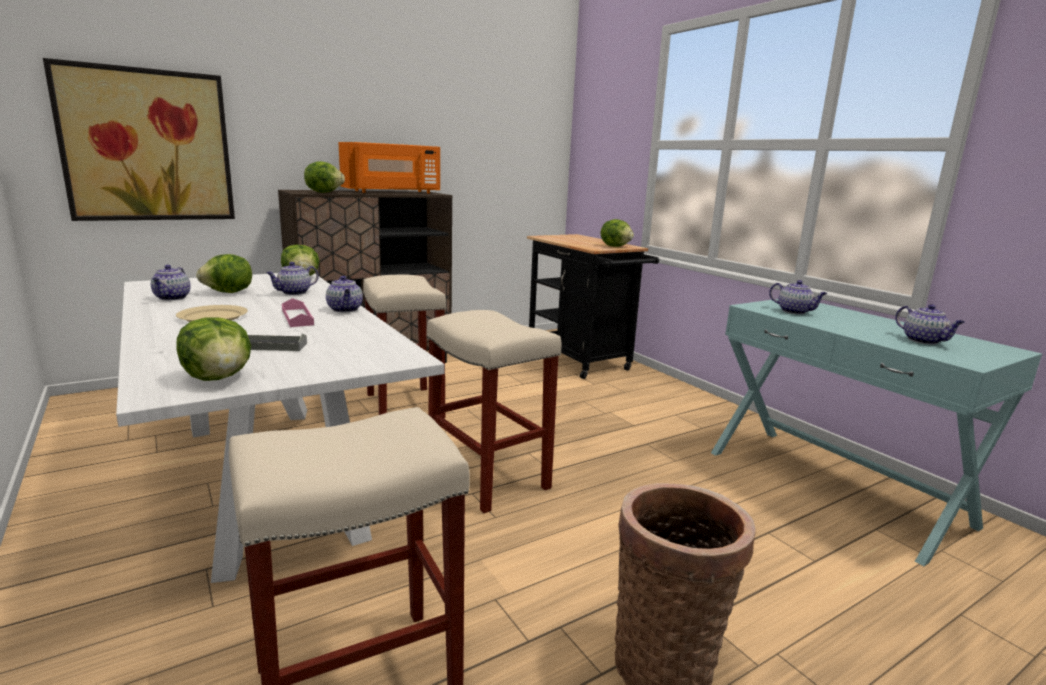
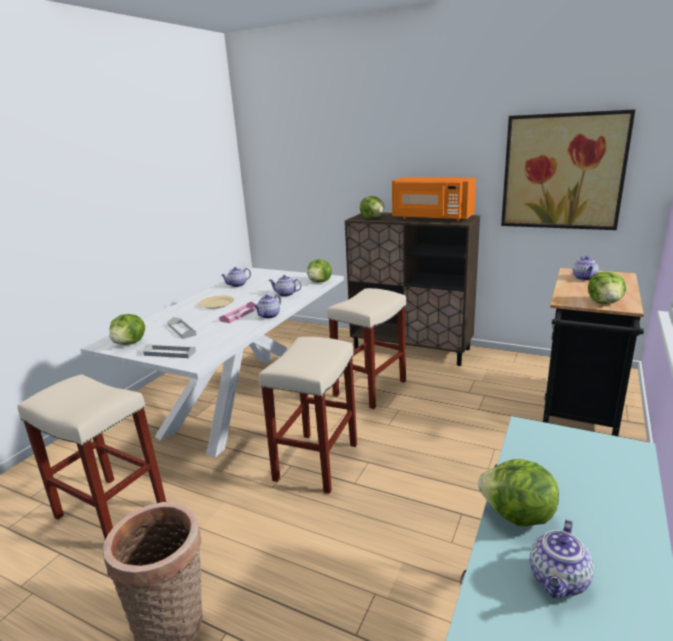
camera: 60 degrees right, 5 degrees up
picture [43,58,235,221] -> picture moved to [501,109,635,230]
lettuce [196,254,252,293] -> lettuce moved to [478,459,559,526]
teapot [769,280,827,314] -> teapot moved to [573,256,599,280]
none -> grey tray [143,344,196,358]

